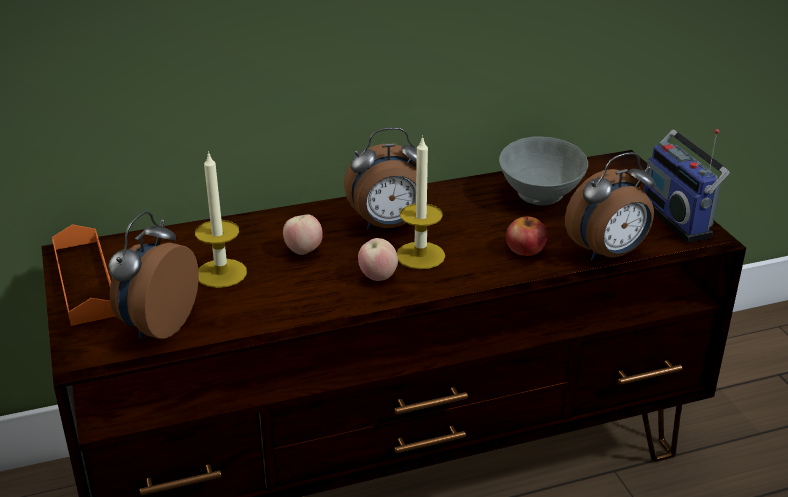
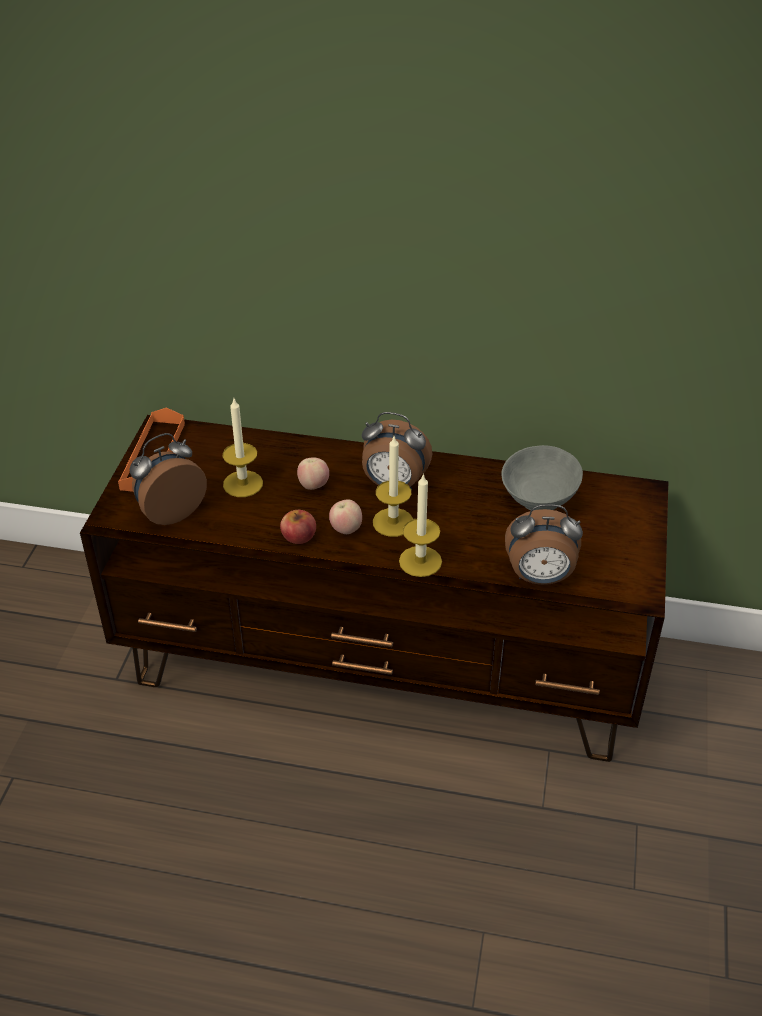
camera: 30 degrees right, 10 degrees up
apple [506,217,548,256] -> apple moved to [280,510,316,544]
radio [644,129,730,243] -> none
none -> candle [399,473,442,577]

